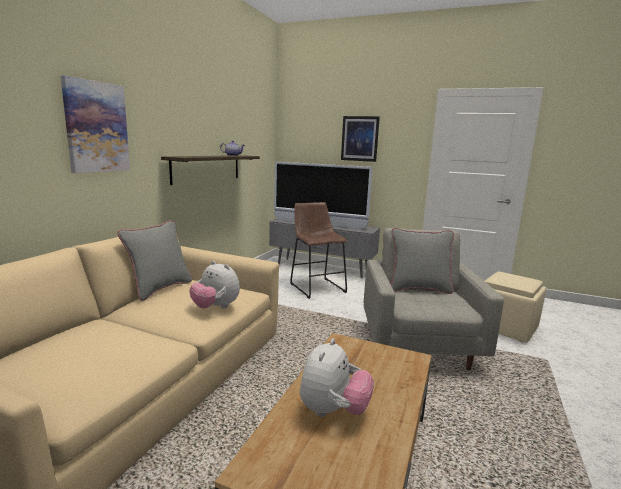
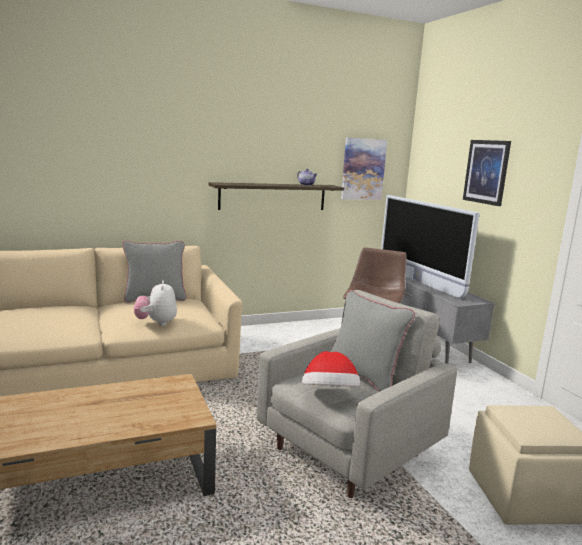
camera: 45 degrees right, 0 degrees up
picture [60,75,130,173] -> picture moved to [341,138,387,200]
plush toy [300,338,374,417] -> none
none -> hat [302,351,360,387]

